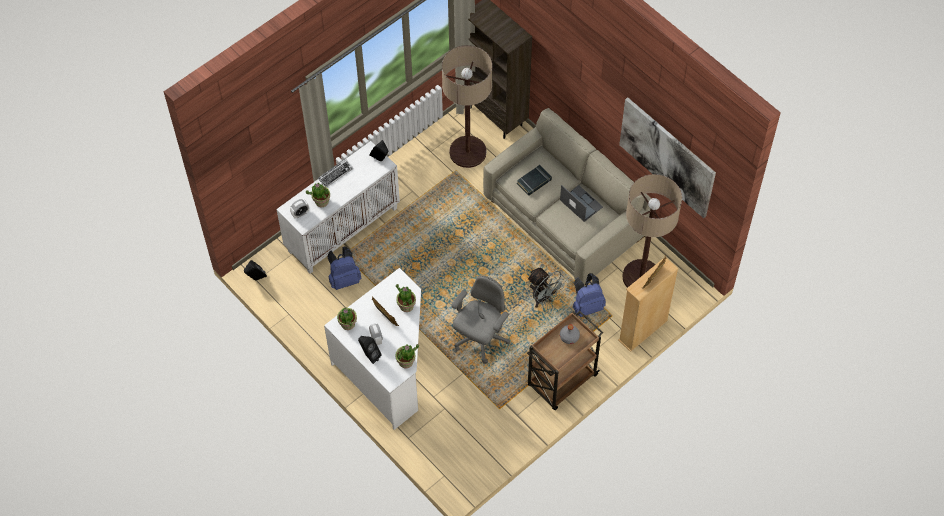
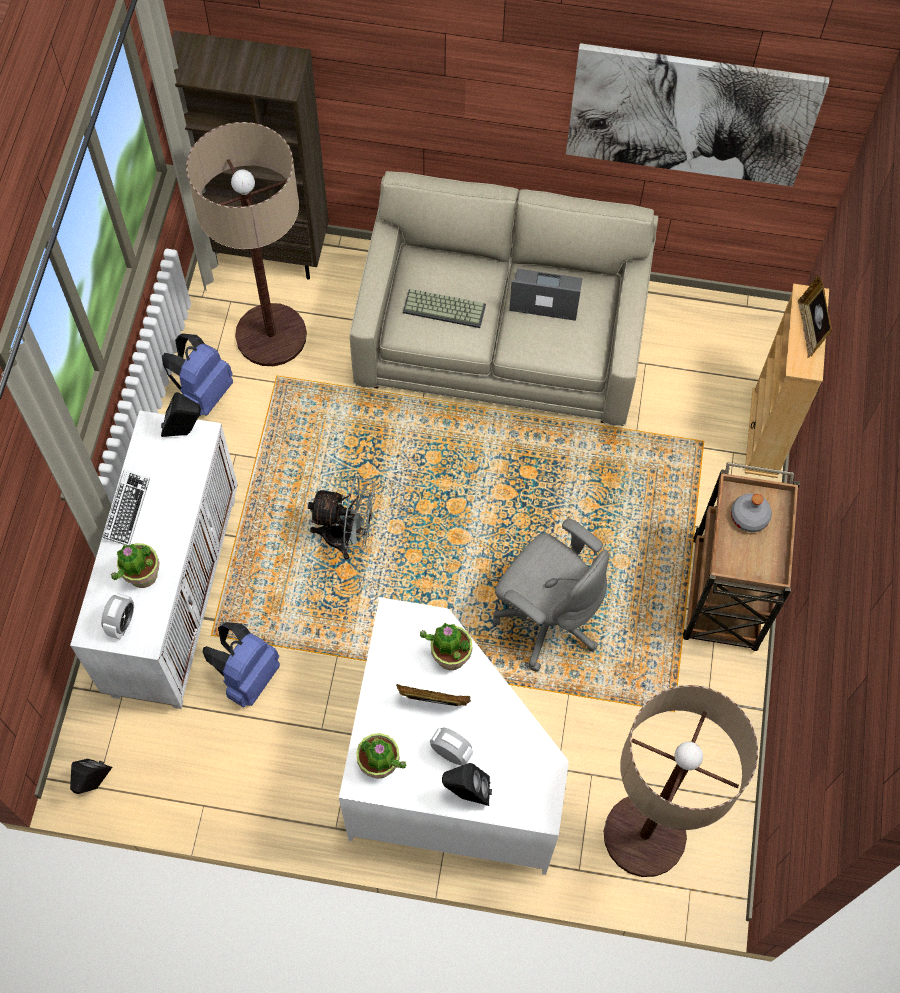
camera: 40 degrees left, 5 degrees up
potted plant [396,344,419,368] -> none
grey office chair [451,276,510,364] -> grey office chair turned 135 degrees clockwise [493,518,609,672]
black book [517,165,552,196] -> keyboard [403,289,486,328]
grey fan [527,268,567,308] -> grey fan moved to [308,476,376,560]
blue backpack [573,273,606,317] -> blue backpack moved to [162,333,233,416]
floor lamp [623,174,682,288] -> floor lamp moved to [604,685,758,877]

